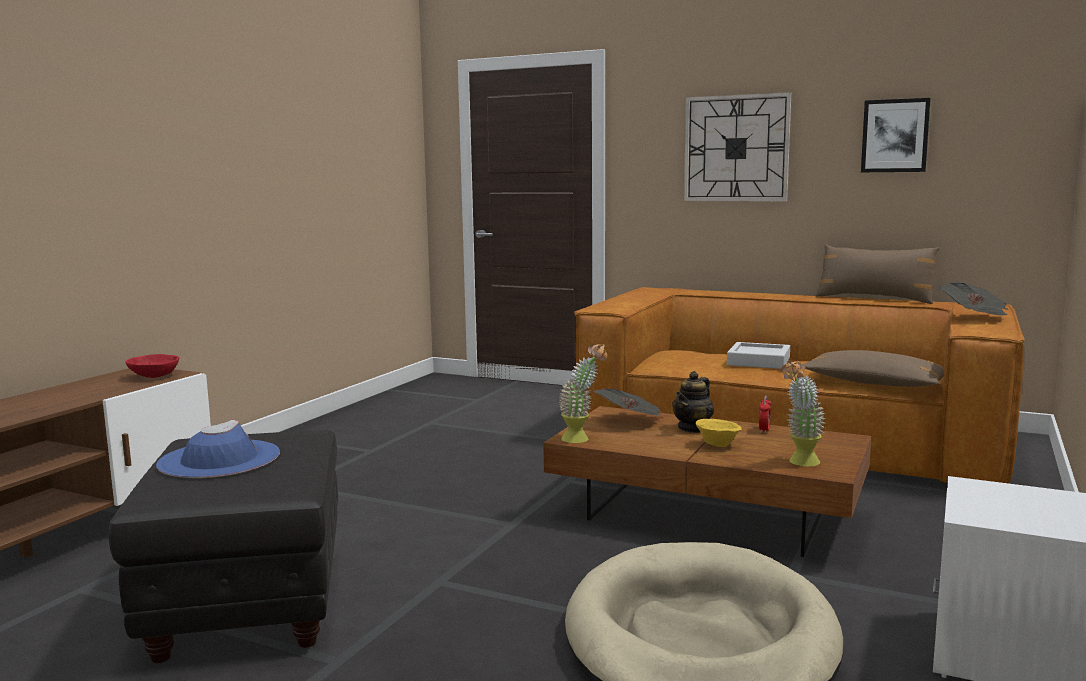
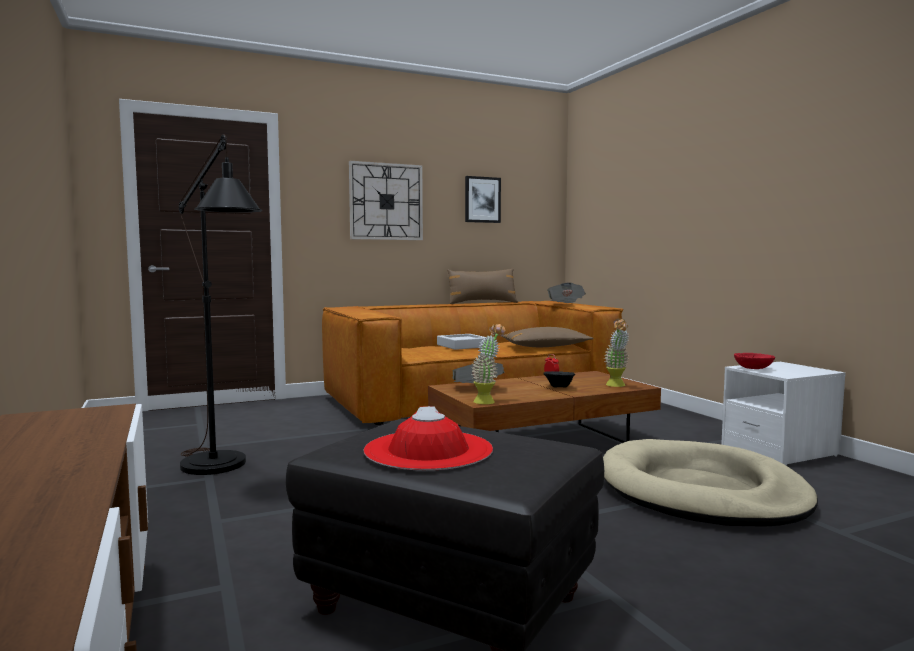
camera: 50 degrees left, 5 degrees down
red bowl [125,354,179,378] -> red bowl moved to [734,353,775,369]
blue hat [156,420,280,478] -> red hat [363,406,493,471]
teapot [672,371,714,433] -> none
yellow bowl [695,419,741,447] -> black bowl [543,371,575,388]
none -> black floor lamp [179,134,262,475]

